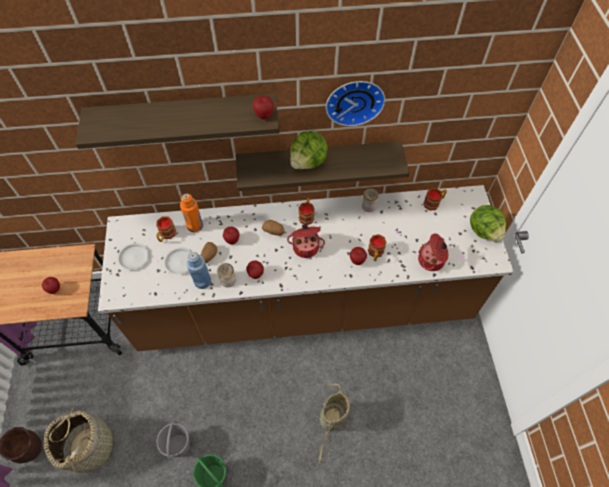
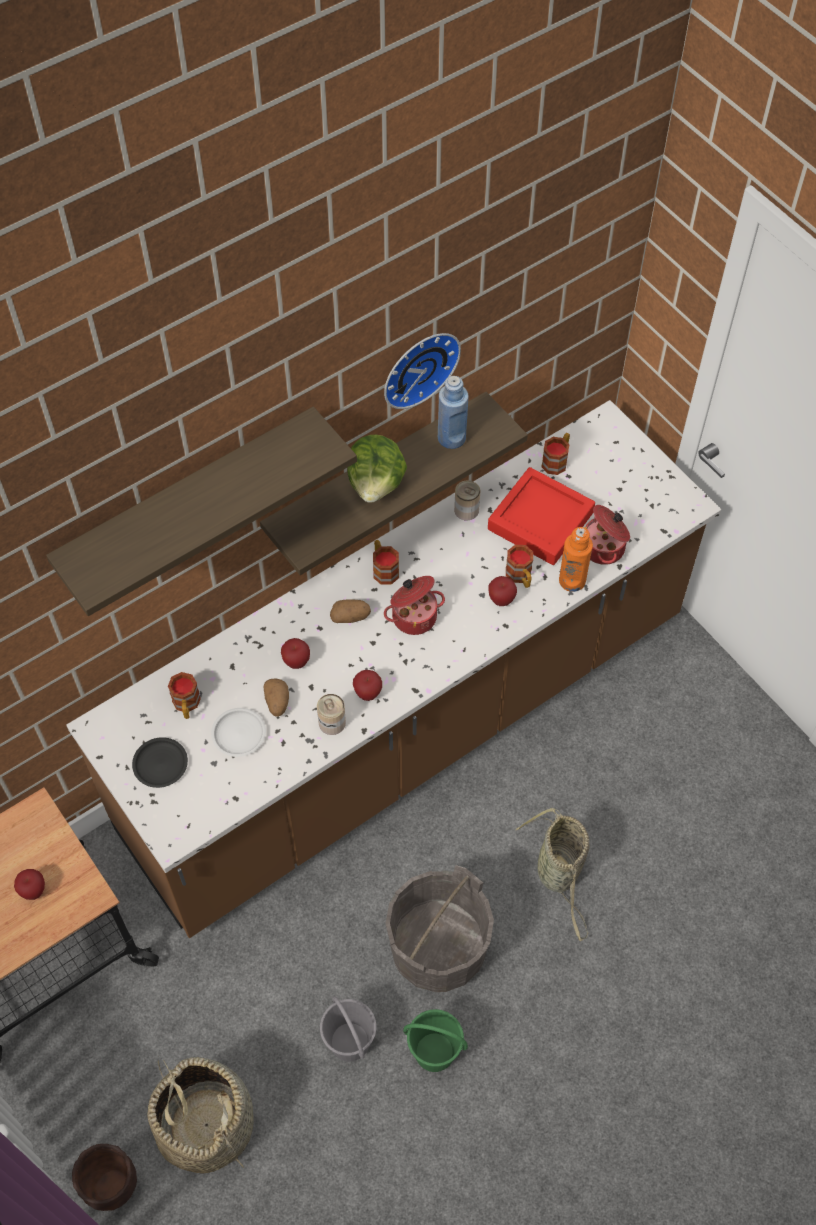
camera: 30 degrees left, 0 degrees up
white plate [117,243,149,270] -> black plate [132,737,188,788]
orange bottle [180,193,203,232] -> orange bottle moved to [559,527,593,592]
blue bottle [187,252,211,289] -> blue bottle moved to [438,376,469,449]
apple [252,96,274,119] -> none
lettuce [470,205,506,241] -> none
none -> grey bucket [385,865,494,992]
none -> red tray [488,467,595,565]

